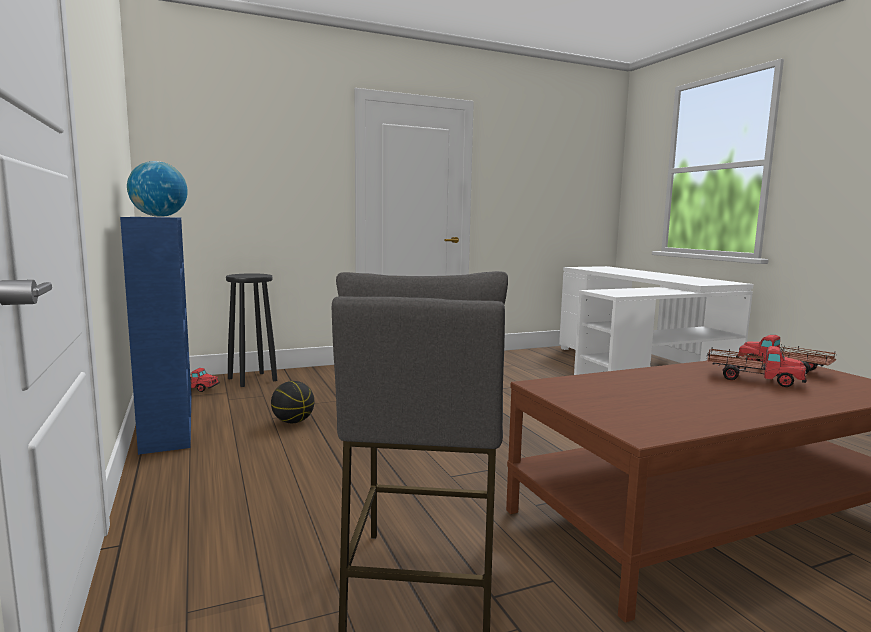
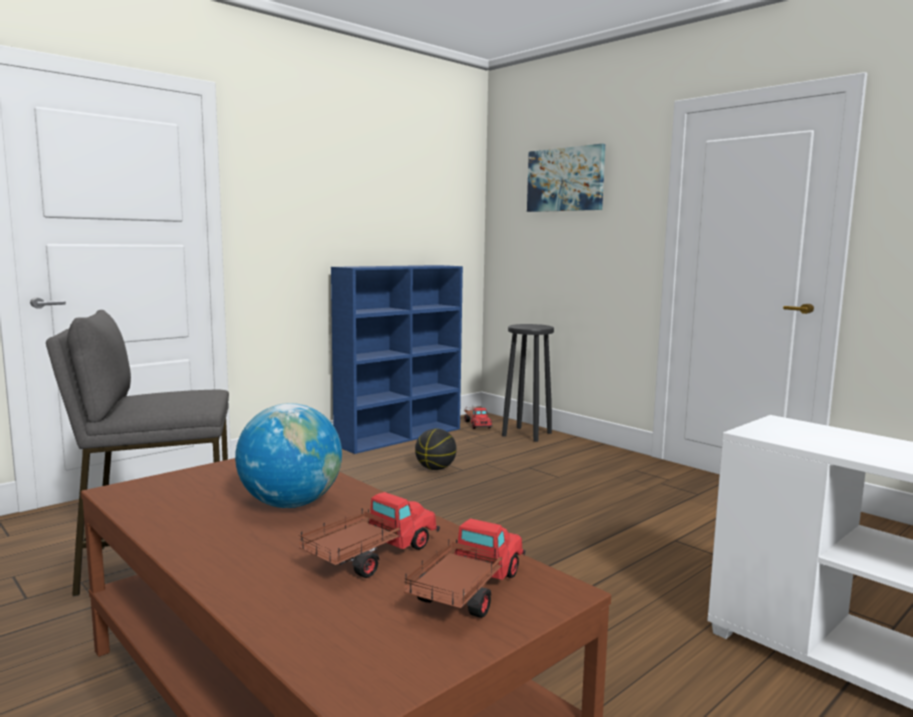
camera: 70 degrees right, 0 degrees up
globe [127,161,188,217] -> globe moved to [235,403,342,508]
toy truck [706,346,807,387] -> toy truck turned 150 degrees counterclockwise [299,492,440,578]
none -> picture [527,144,605,212]

